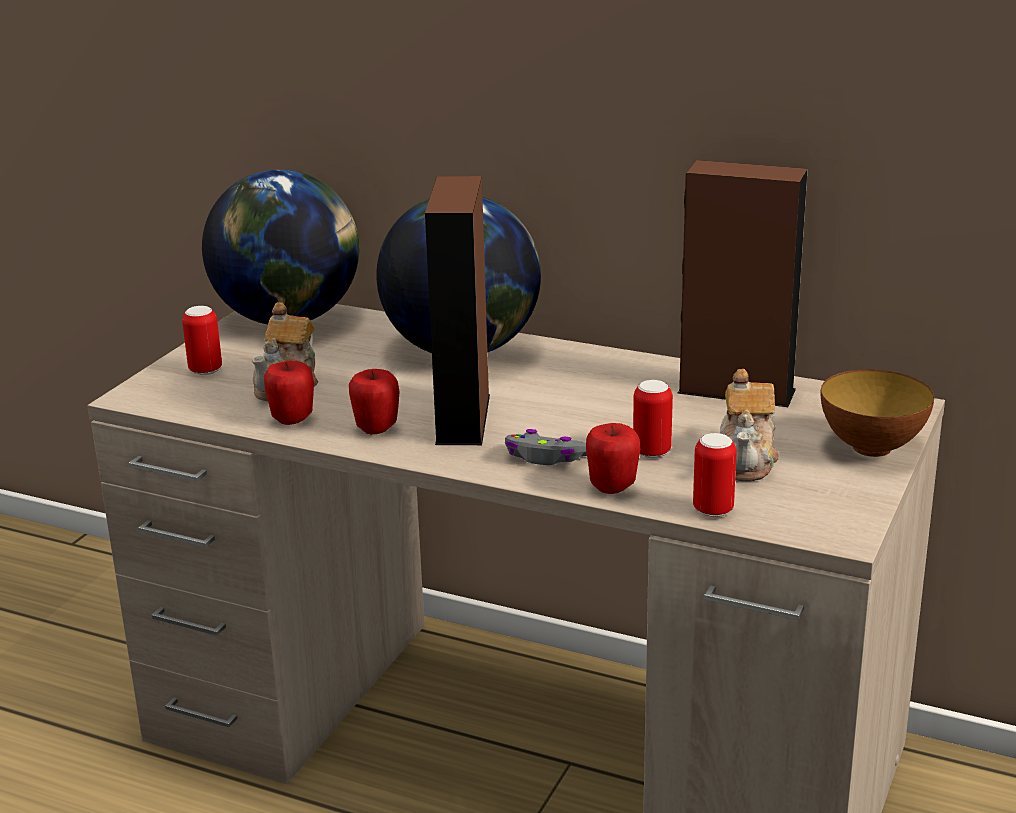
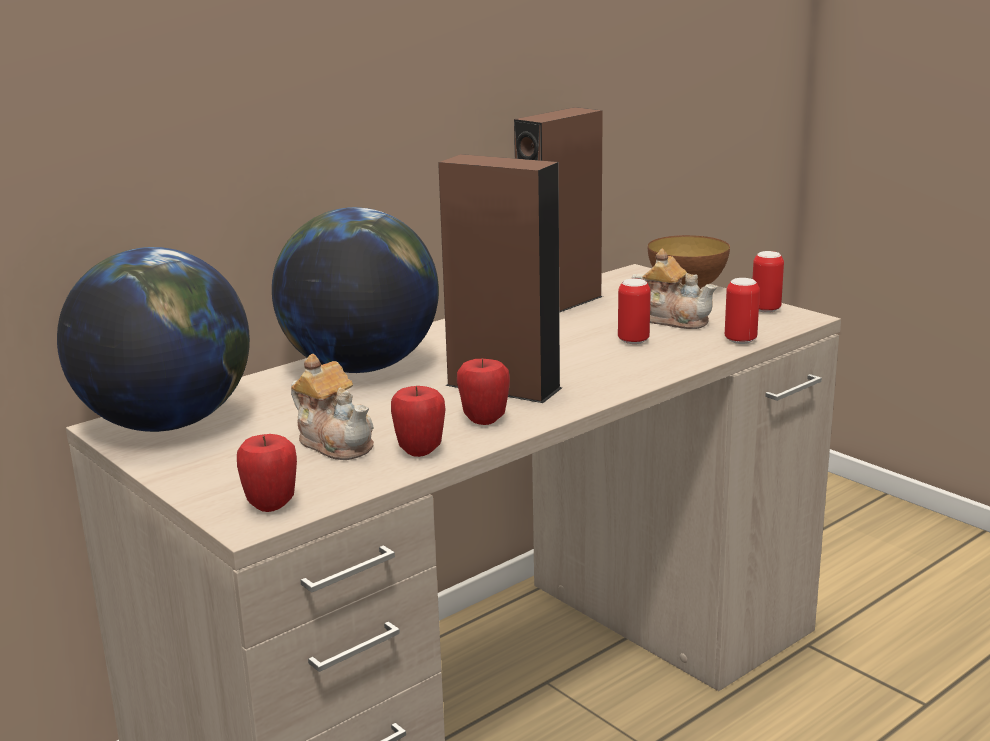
camera: 65 degrees left, 5 degrees down
can [182,306,222,375] -> can moved to [752,251,784,313]
grey game controller [505,429,587,465] -> none
apple [586,423,640,494] -> apple moved to [237,434,297,512]

